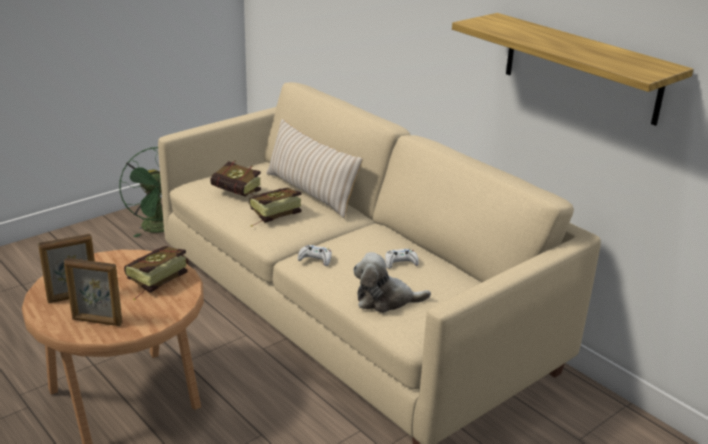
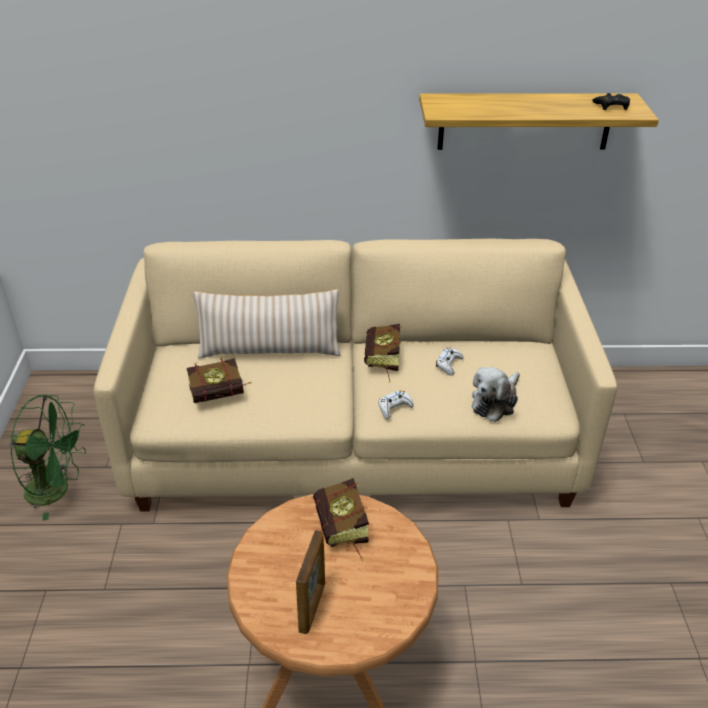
camera: 50 degrees left, 10 degrees up
picture frame [64,258,122,326] -> none
book [249,188,302,227] -> book moved to [364,324,402,383]
none -> black game controller [592,93,630,110]

